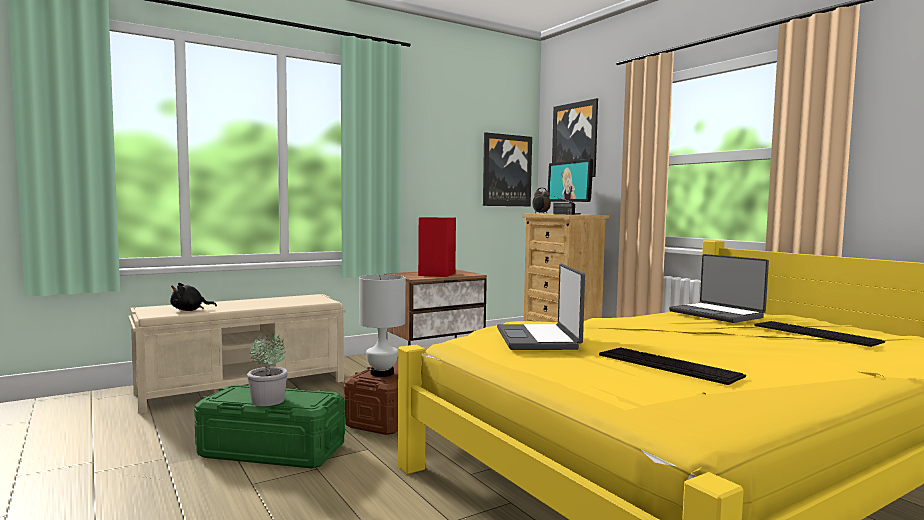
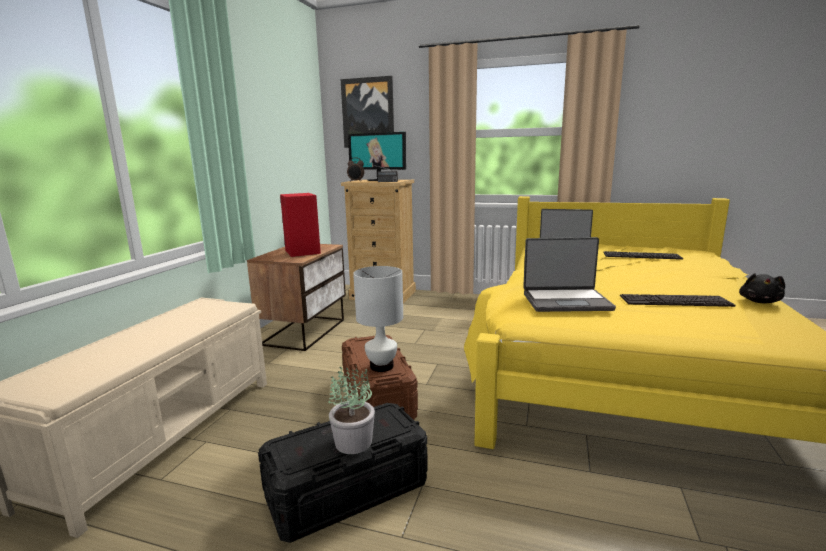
camera: 40 degrees left, 10 degrees up
black plush toy [170,283,217,311] -> black plush toy moved to [739,273,785,303]
green storage box [194,385,345,468] -> black storage box [258,403,428,543]
picture [483,132,532,206] -> none
laptop [497,264,585,350] -> laptop turned 45 degrees counterclockwise [523,237,616,312]

